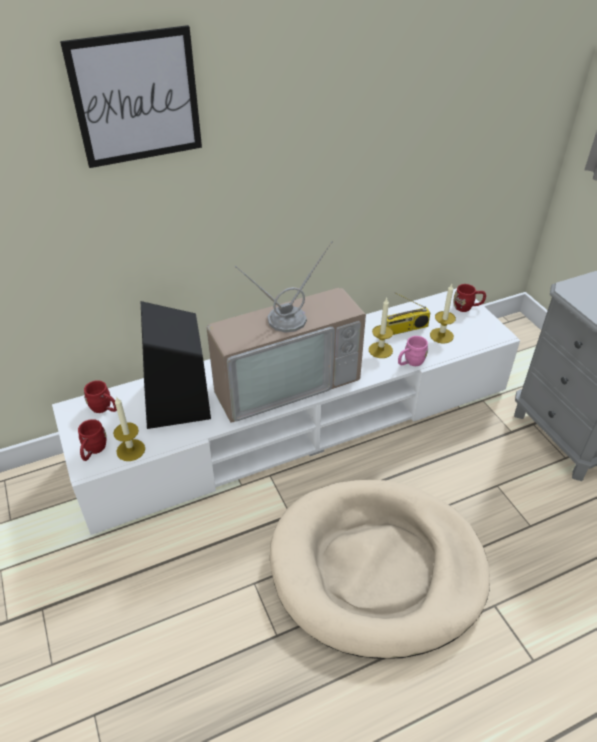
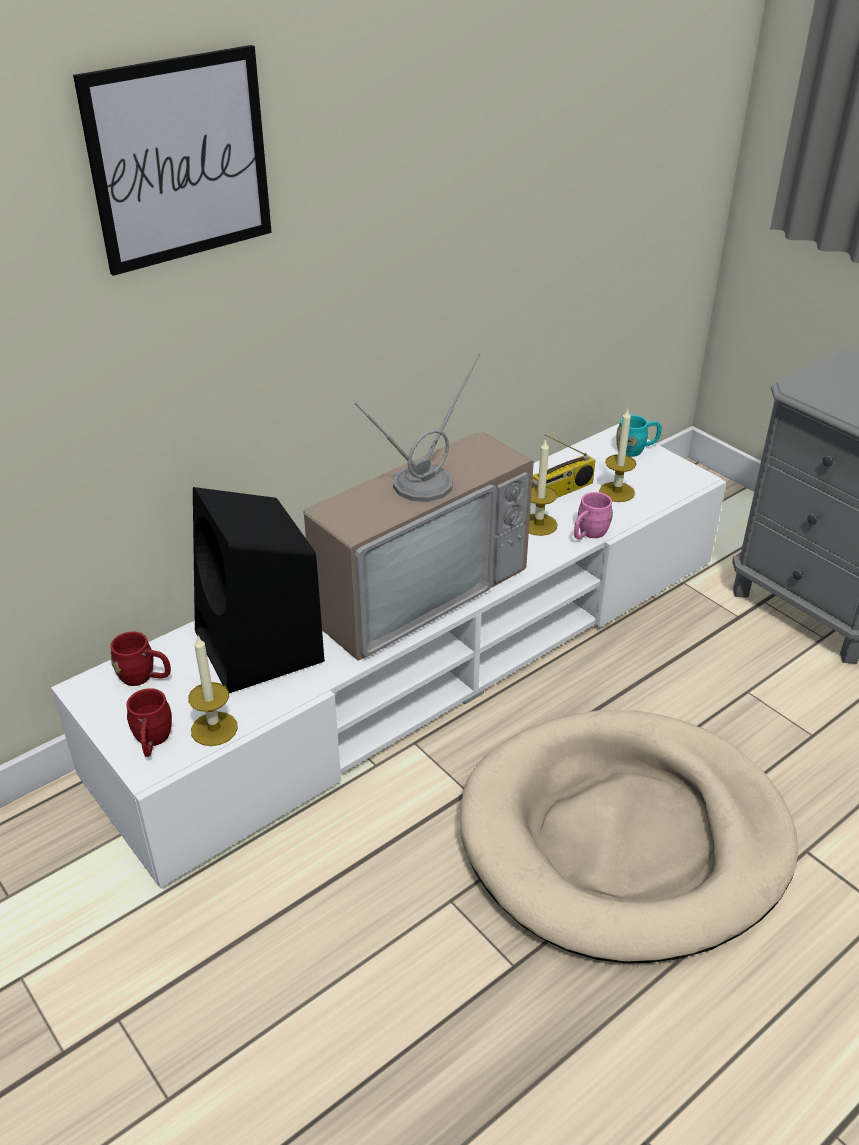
camera: 15 degrees left, 5 degrees down
red mug [453,284,486,312] -> turquoise mug [616,415,662,457]

